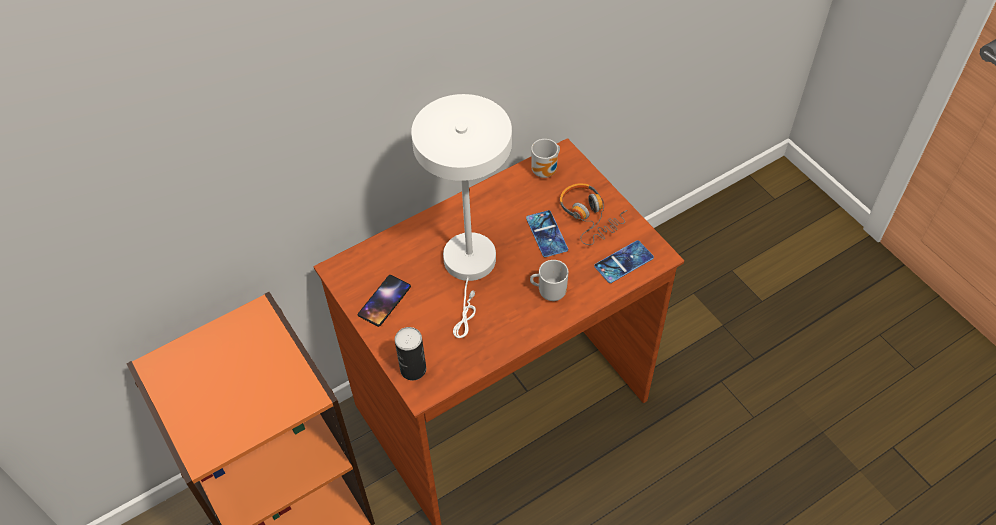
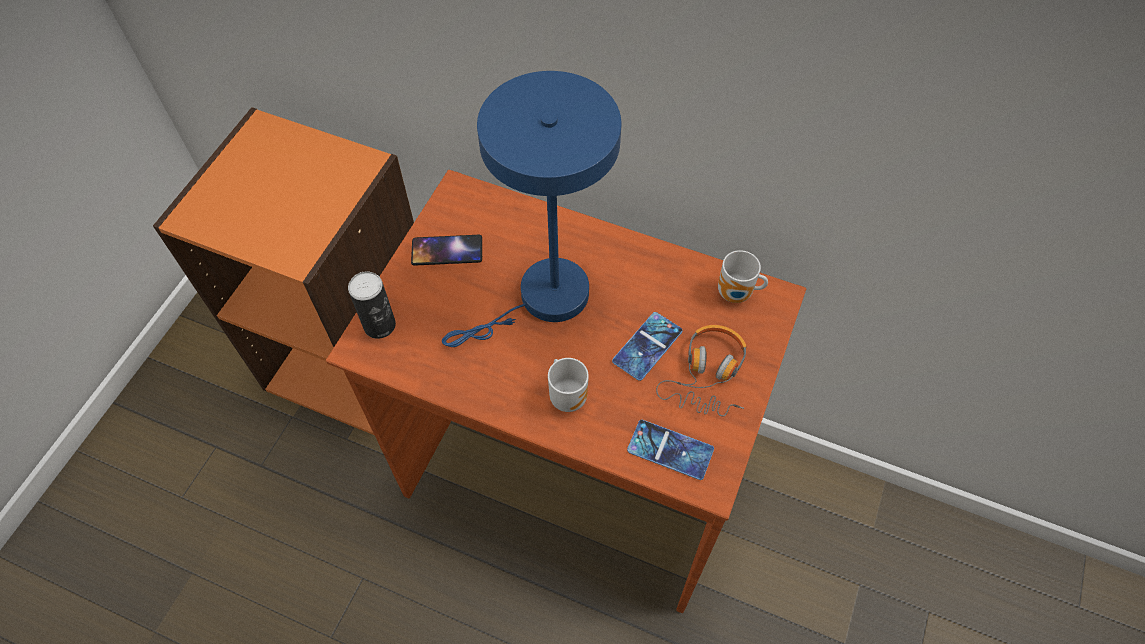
camera: 55 degrees right, 5 degrees up
white table lamp [411,94,512,338] -> blue table lamp [442,71,621,347]

